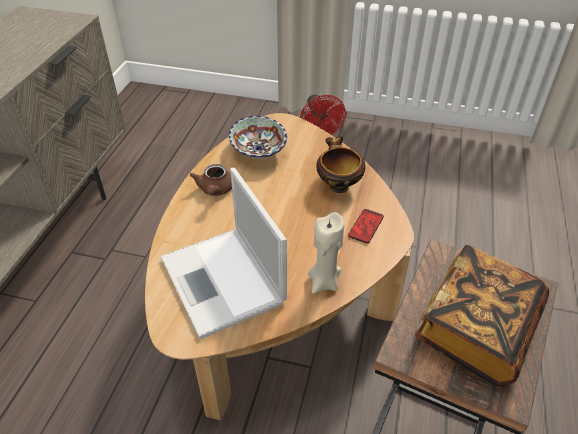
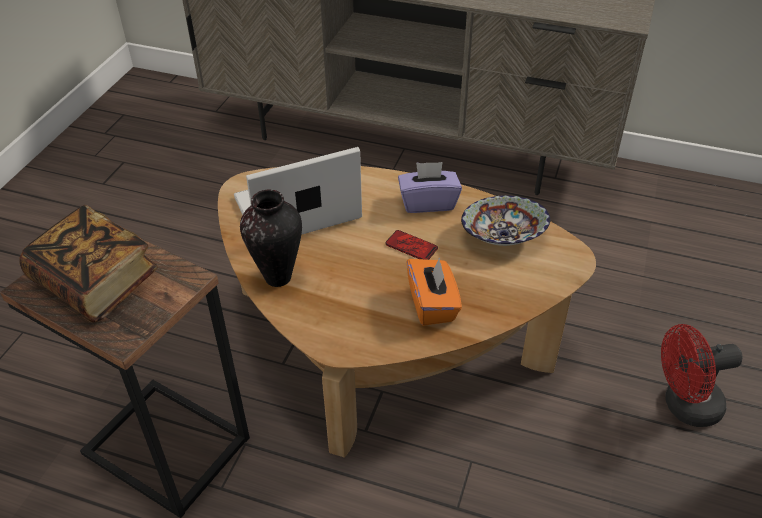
camera: 95 degrees right, 0 degrees up
brown teapot [190,164,232,196] -> purple tissue box [398,162,462,213]
beige candle [308,212,344,294] -> vase [240,189,302,287]
bowl [317,136,366,193] -> orange tissue box [406,257,462,326]
phone [348,209,384,243] -> phone moved to [385,230,438,260]

